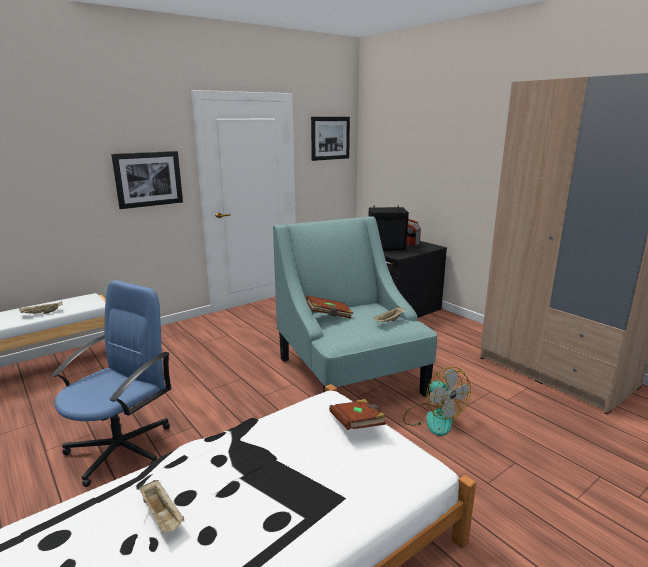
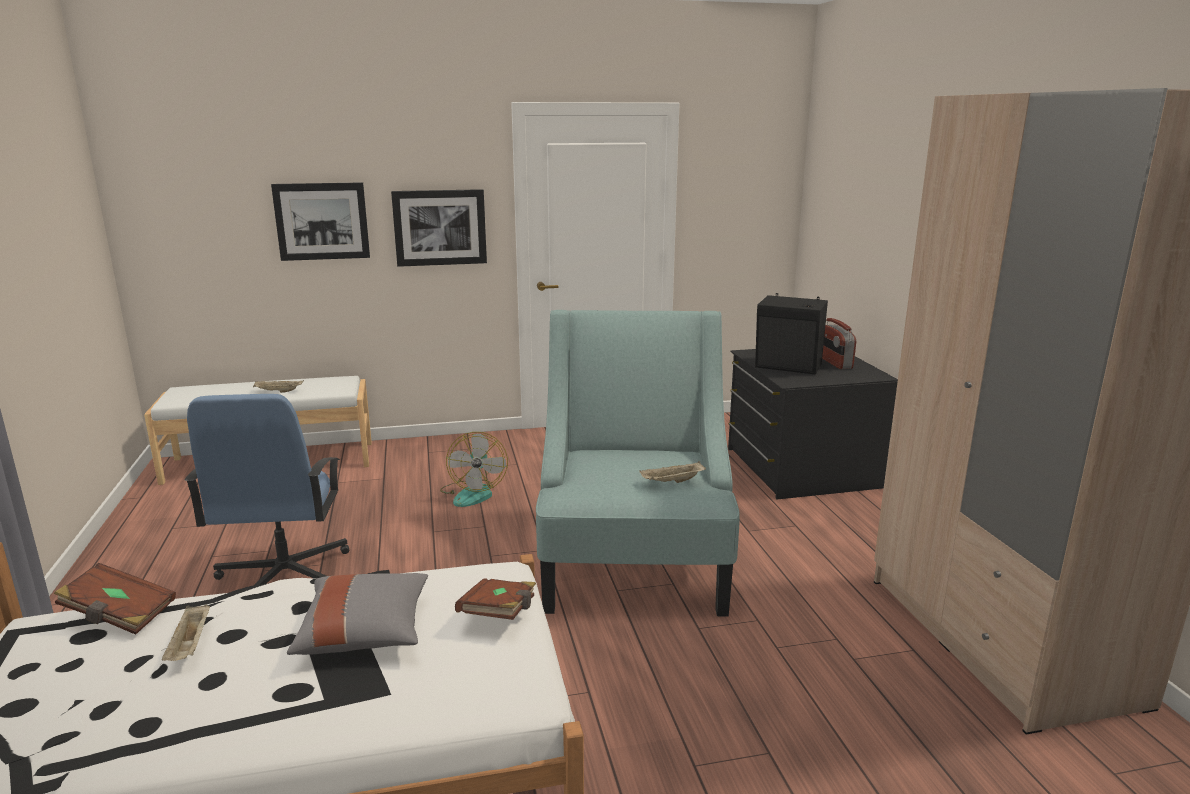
camera: 25 degrees right, 0 degrees up
blue office chair [52,280,171,487] -> blue office chair turned 120 degrees clockwise [184,394,349,586]
brown book [306,295,353,319] -> brown book moved to [54,563,176,635]
picture [311,117,350,161] -> picture moved to [271,182,370,261]
fan [403,367,471,436] -> fan moved to [440,432,508,507]
none -> grey pillow [287,573,428,655]

